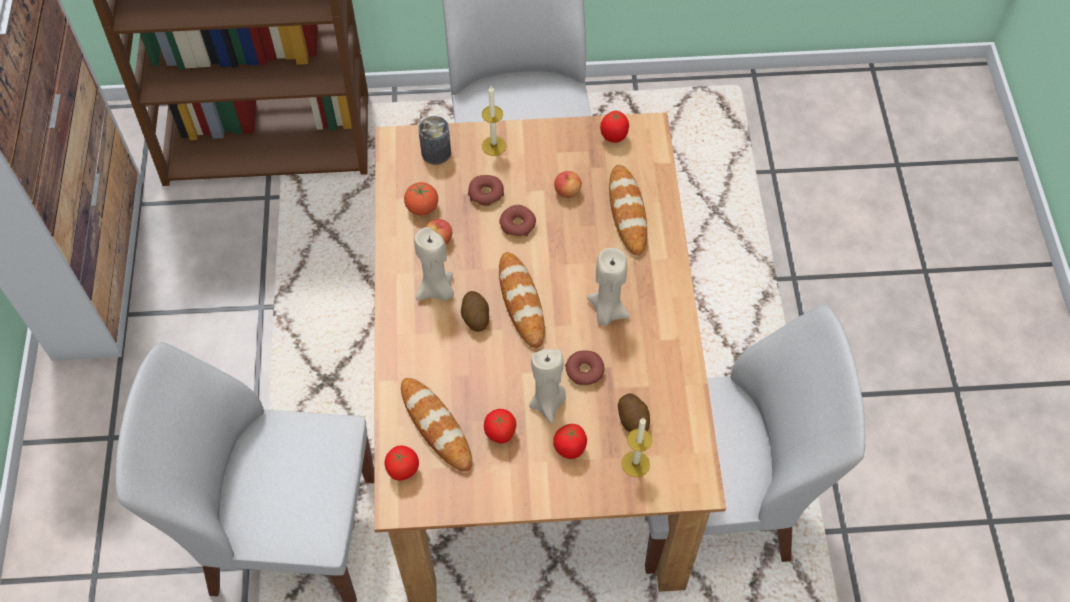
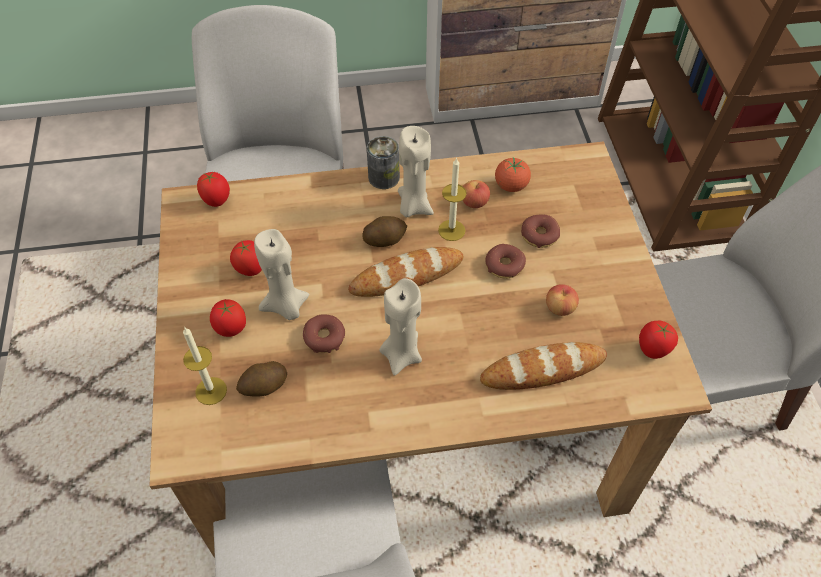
camera: 85 degrees right, 5 degrees down
bread [401,378,472,472] -> none
can [418,116,451,165] -> can moved to [367,136,400,189]
candle [482,86,506,156] -> candle moved to [438,157,467,241]

